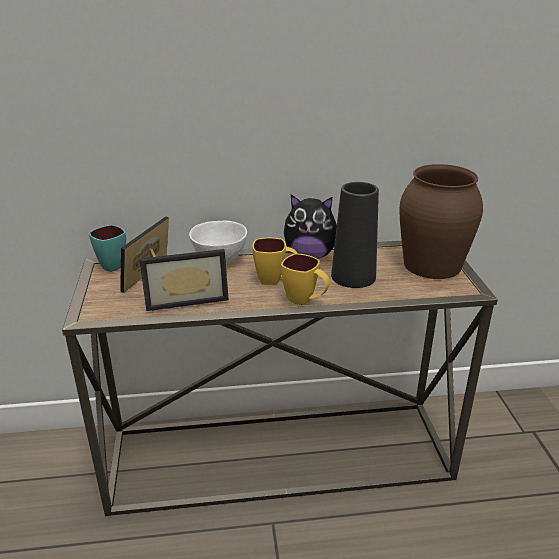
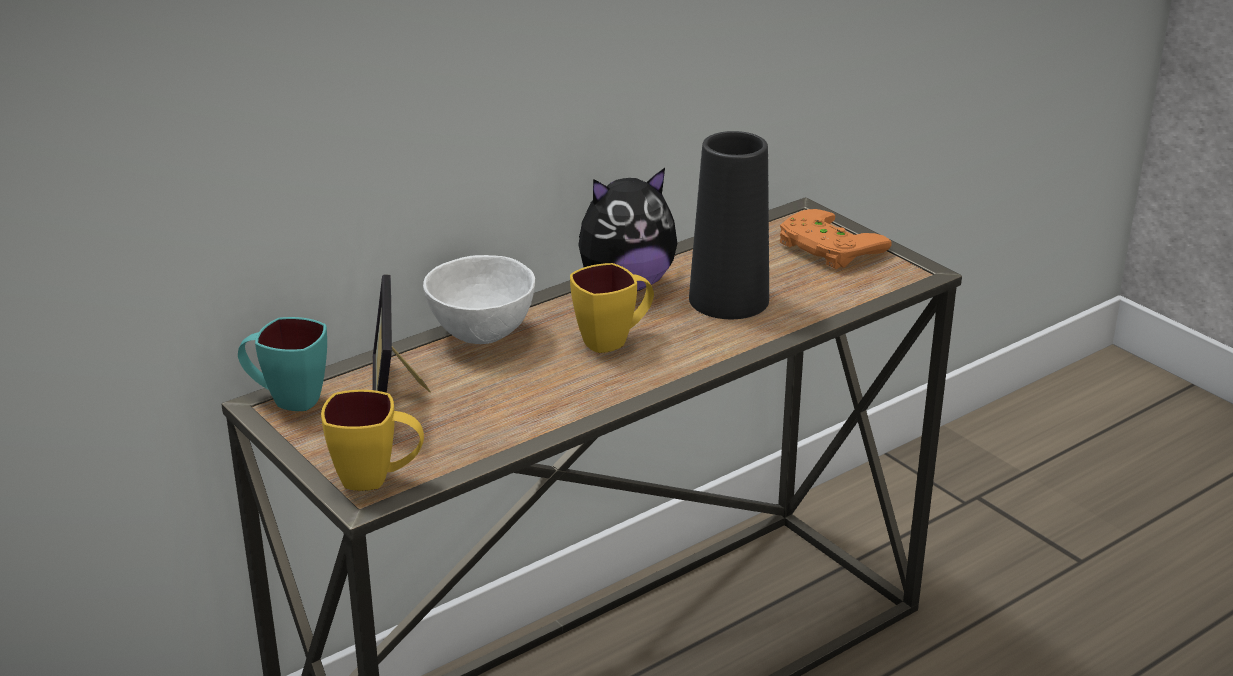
camera: 30 degrees left, 0 degrees up
picture frame [140,249,229,311] -> none
yellow mug [281,254,330,305] -> yellow mug moved to [321,390,424,491]
brown vase [399,164,483,279] -> orange game controller [780,209,891,269]

